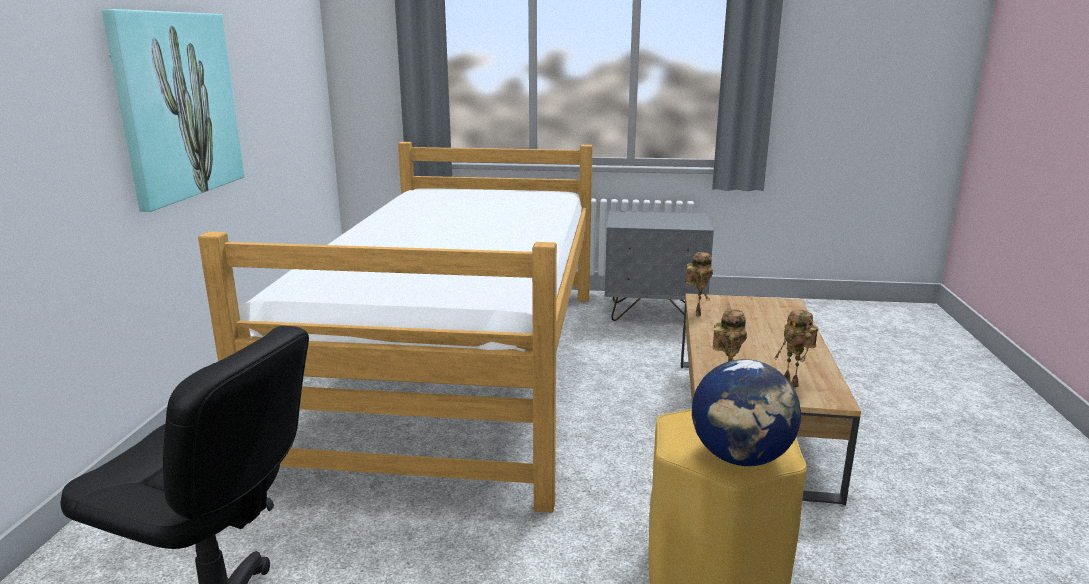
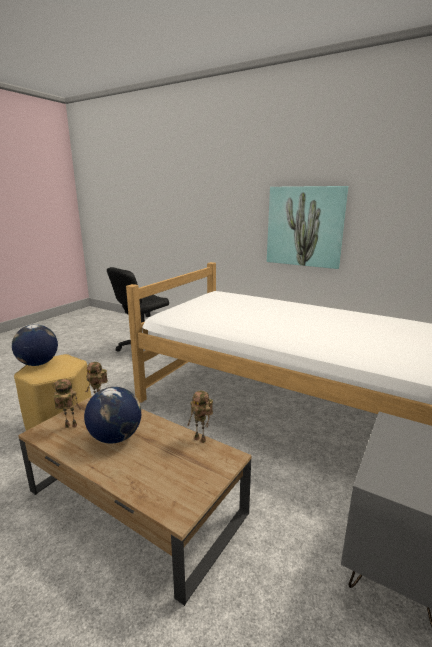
camera: 115 degrees right, 0 degrees up
none -> globe [84,387,141,443]

